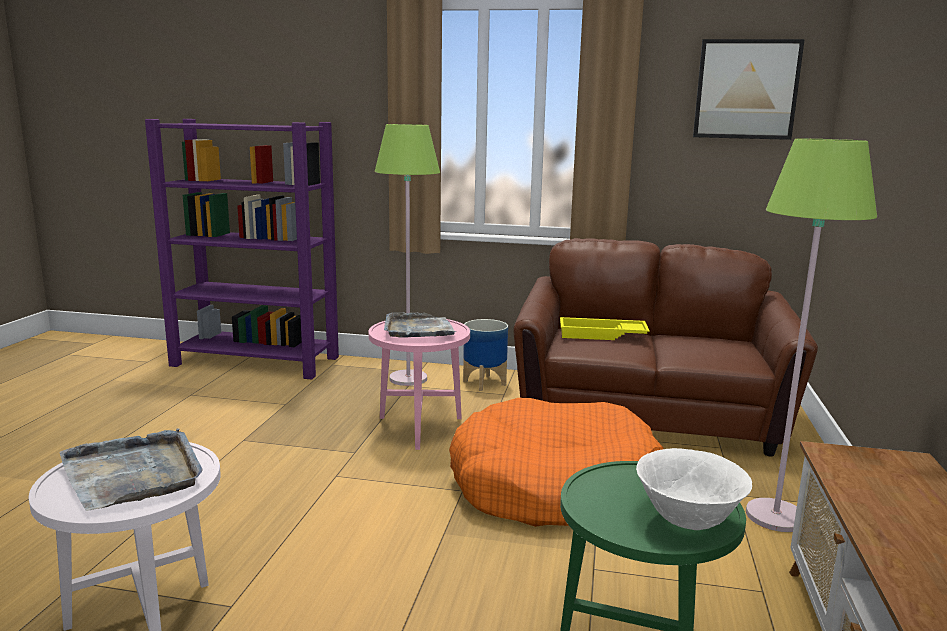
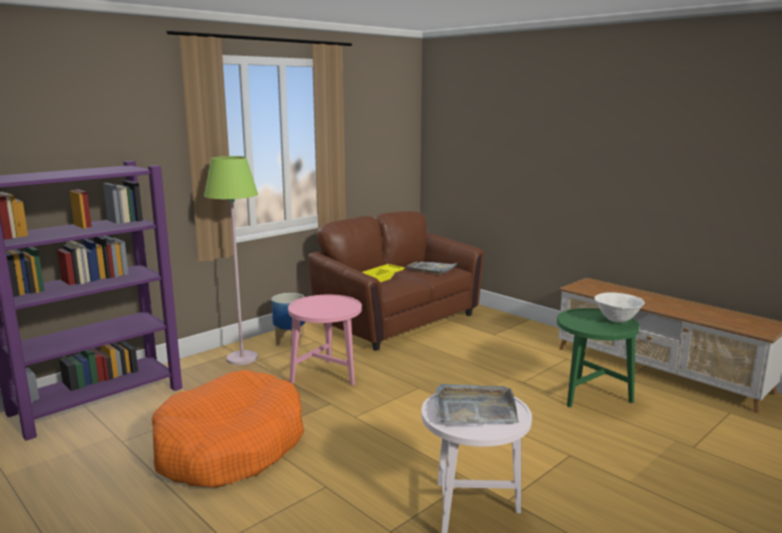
camera: 55 degrees left, 0 degrees up
grey tray [384,312,457,338] -> grey tray moved to [407,262,457,274]
orange dog bed [449,398,663,527] -> orange dog bed moved to [152,370,304,487]
picture [693,39,805,140] -> none
green floor lamp [746,139,877,532] -> none

